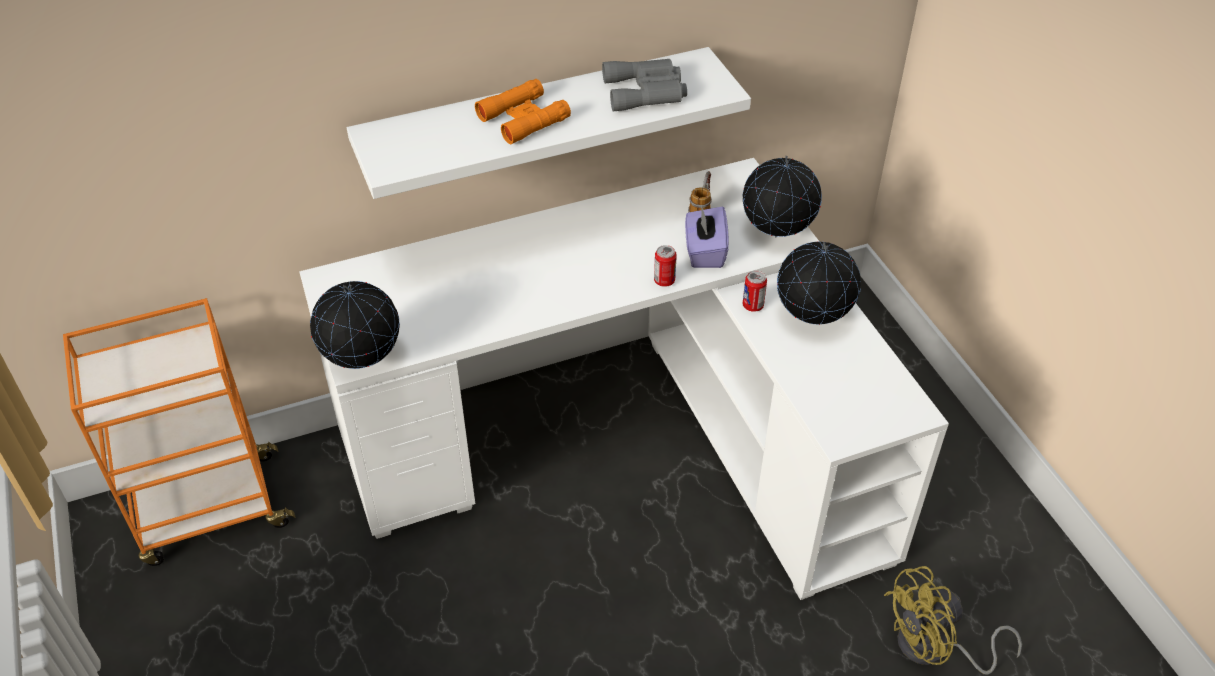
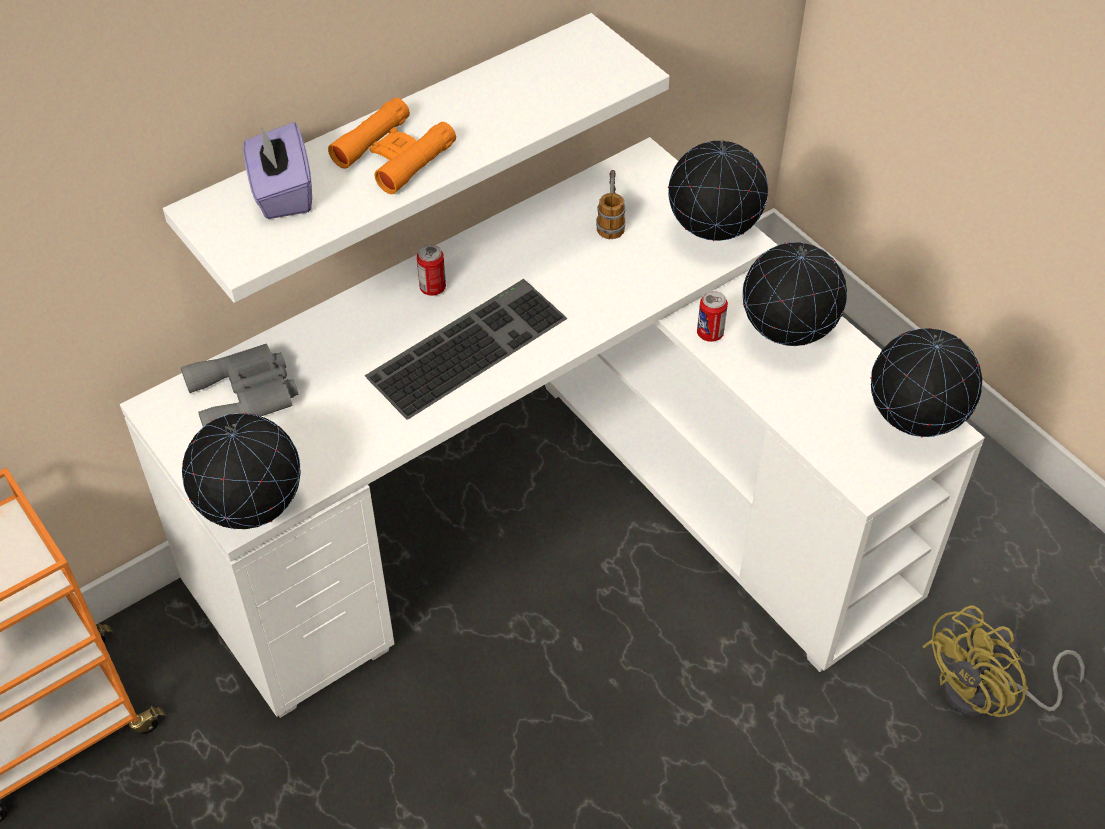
camera: 15 degrees left, 5 degrees up
grey binoculars [602,59,687,111] -> grey binoculars moved to [181,344,298,427]
can [654,245,677,287] -> can moved to [417,244,446,296]
purple tissue box [685,207,729,268] -> purple tissue box moved to [243,122,312,219]
none -> keyboard [365,279,567,420]
none -> globe [870,328,982,438]

